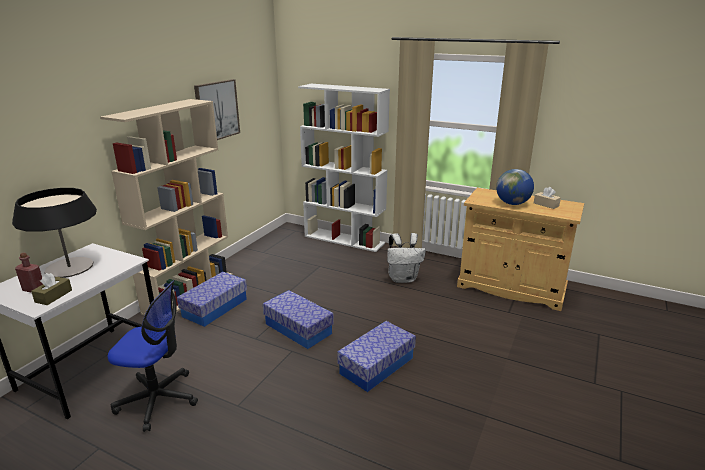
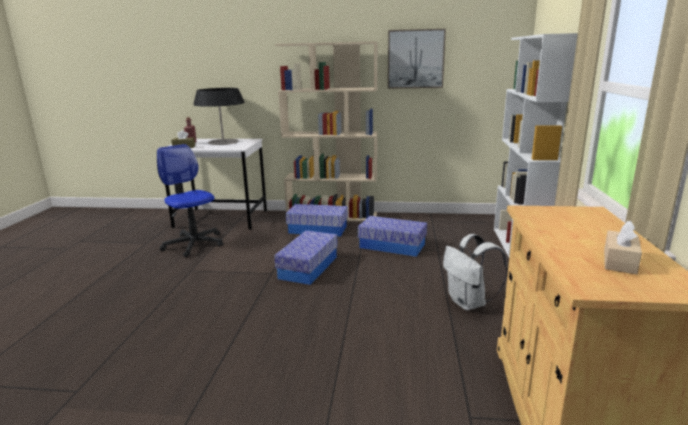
camera: 70 degrees right, 5 degrees down
office chair [108,280,198,432] -> office chair turned 150 degrees clockwise [157,144,223,257]
storage box [337,321,416,392] -> storage box moved to [358,216,427,257]
globe [496,169,534,205] -> none

